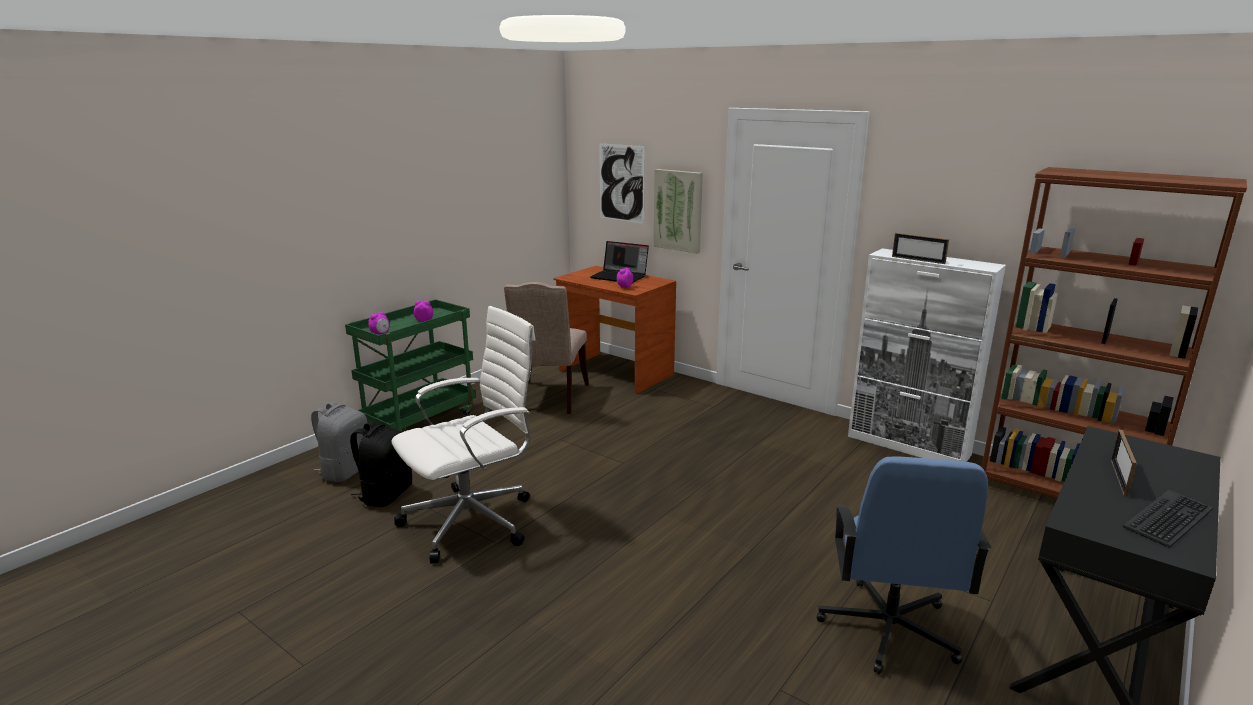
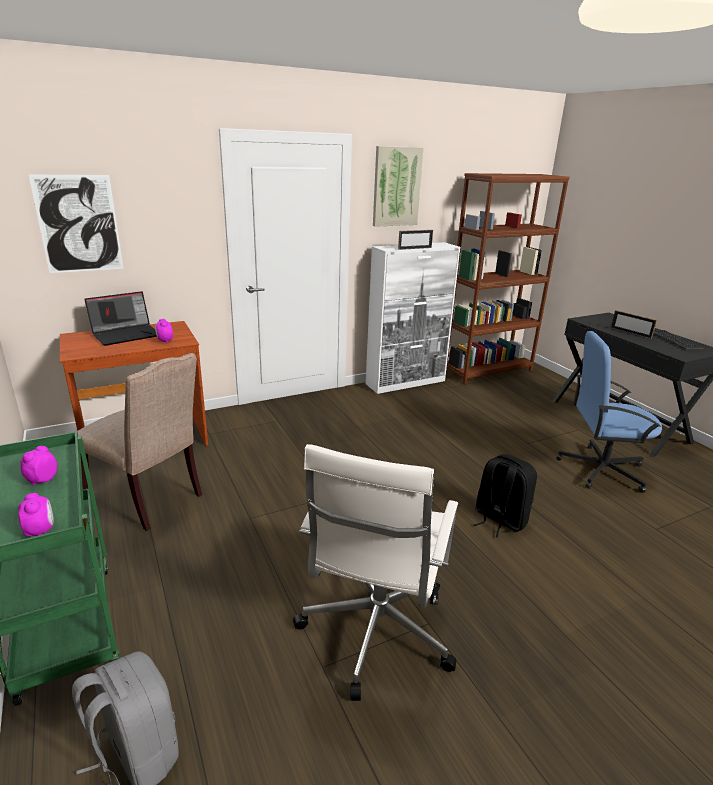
camera: 65 degrees left, 5 degrees up
black backpack [350,421,412,507] -> black backpack moved to [474,454,537,537]
white office chair [391,306,536,563] -> white office chair turned 150 degrees counterclockwise [293,444,458,701]
picture [653,169,703,254] -> picture moved to [373,146,423,227]
blue office chair [816,456,991,674] -> blue office chair turned 150 degrees clockwise [556,331,662,493]

